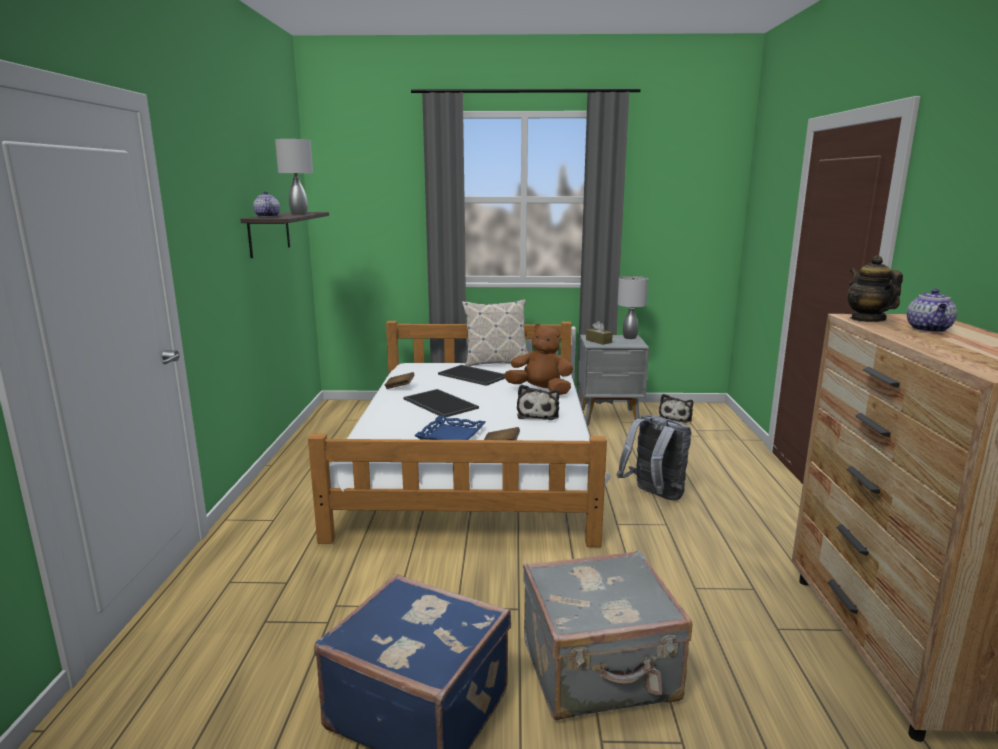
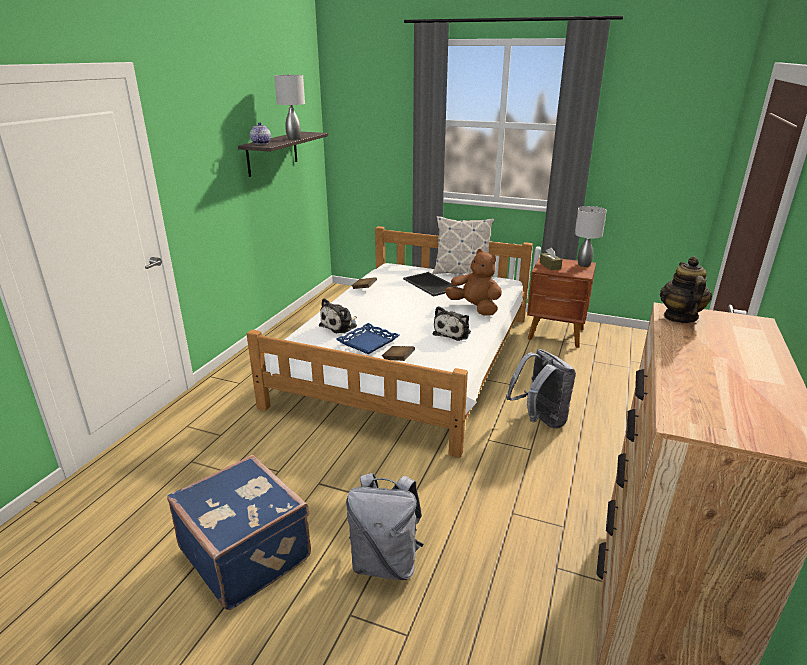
camera: 20 degrees right, 10 degrees up
tray [403,389,479,417] -> none
grey suitcase [523,550,692,720] -> grey backpack [346,473,423,580]
grey nightstand [578,335,649,426] -> brown nightstand [527,257,596,348]
plush toy [659,394,693,423] -> plush toy moved to [319,298,357,333]
teapot [907,289,957,332] -> none

